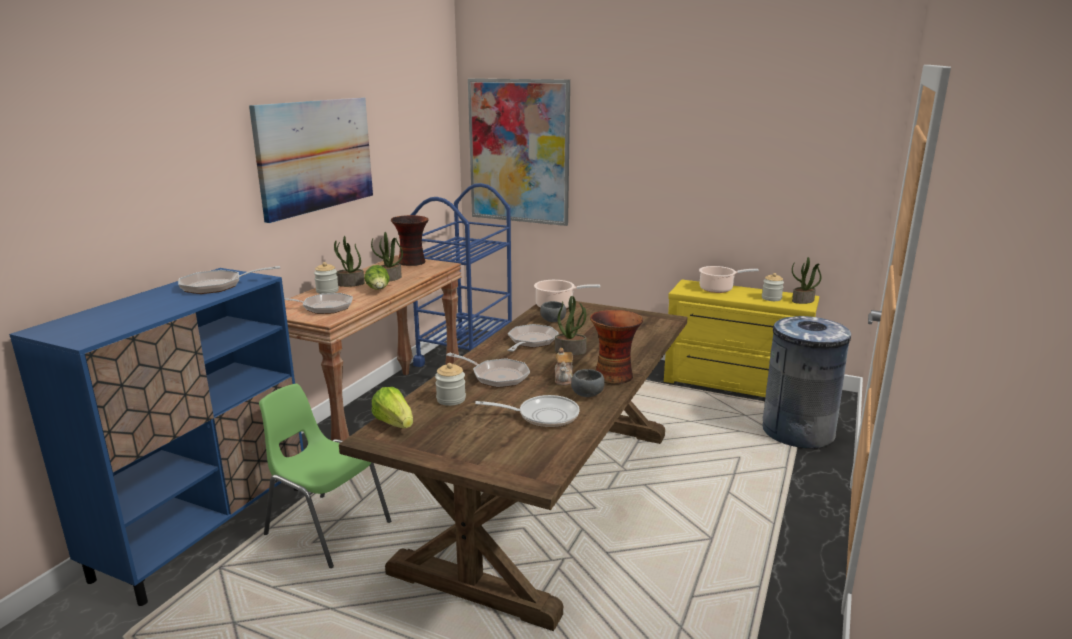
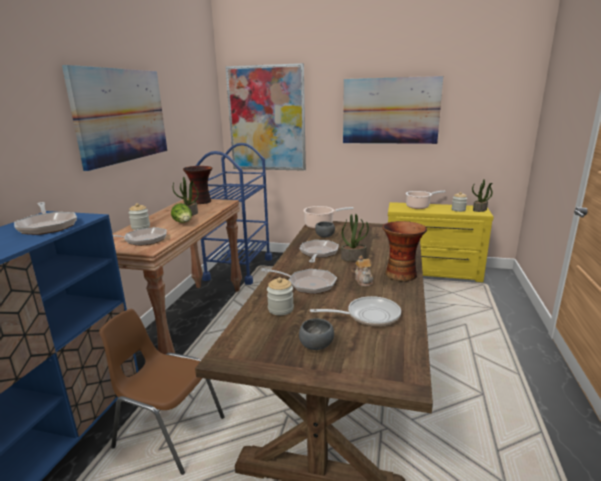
camera: 10 degrees left, 0 degrees up
frying pan [178,266,280,294] -> frying pan turned 90 degrees counterclockwise [14,202,77,235]
green chair [259,384,391,568] -> brown chair [99,309,225,475]
potted plant [334,236,365,287] -> none
lettuce [372,387,413,428] -> none
grey bowl [571,369,605,397] -> grey bowl moved to [299,318,334,350]
grey trash can [762,316,851,448] -> none
none -> picture [343,76,443,144]

